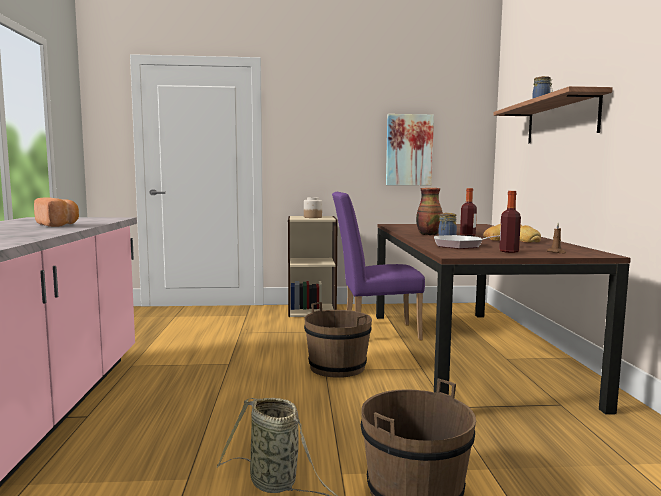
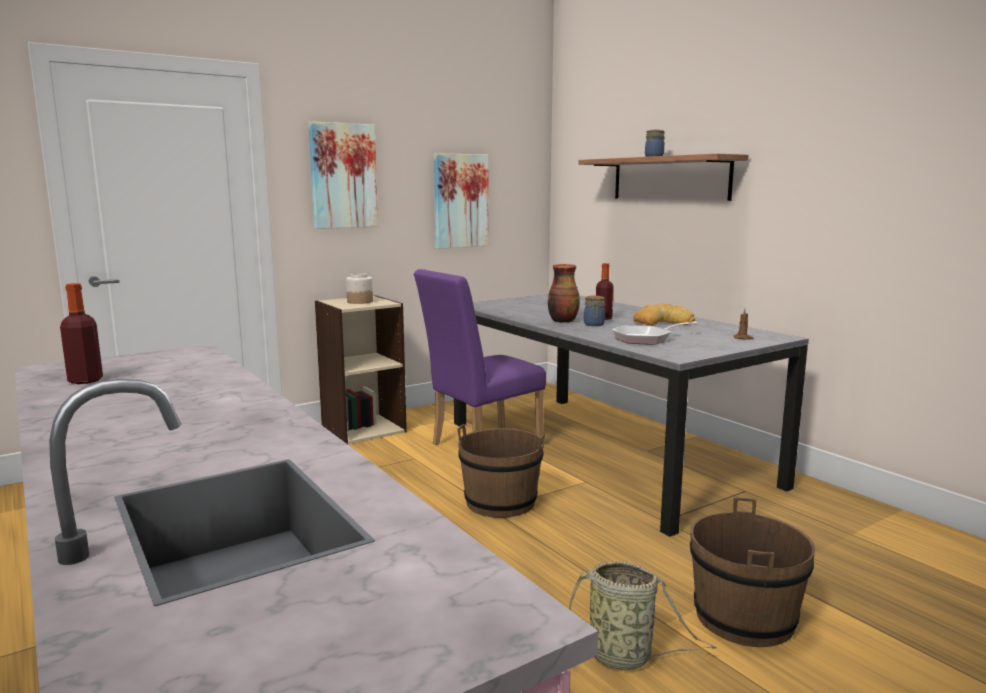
camera: 30 degrees left, 5 degrees up
bread [34,197,79,227] -> none
brown dining table [376,224,631,415] -> grey dining table [454,294,809,537]
bottle [499,191,521,253] -> bottle moved to [60,283,103,384]
none -> picture [308,121,378,229]

